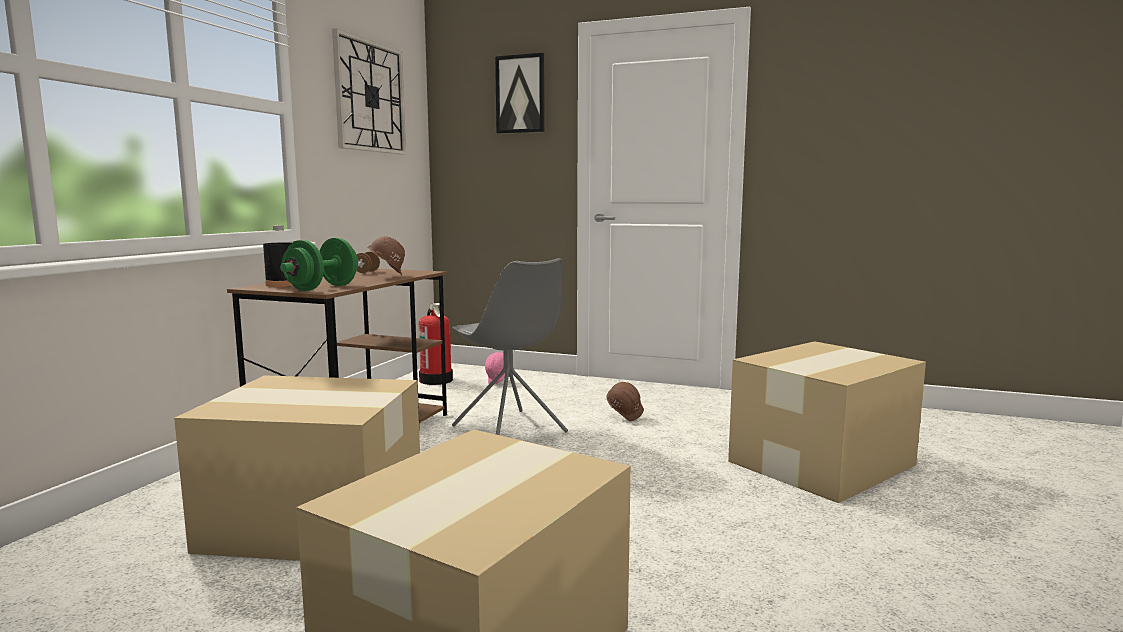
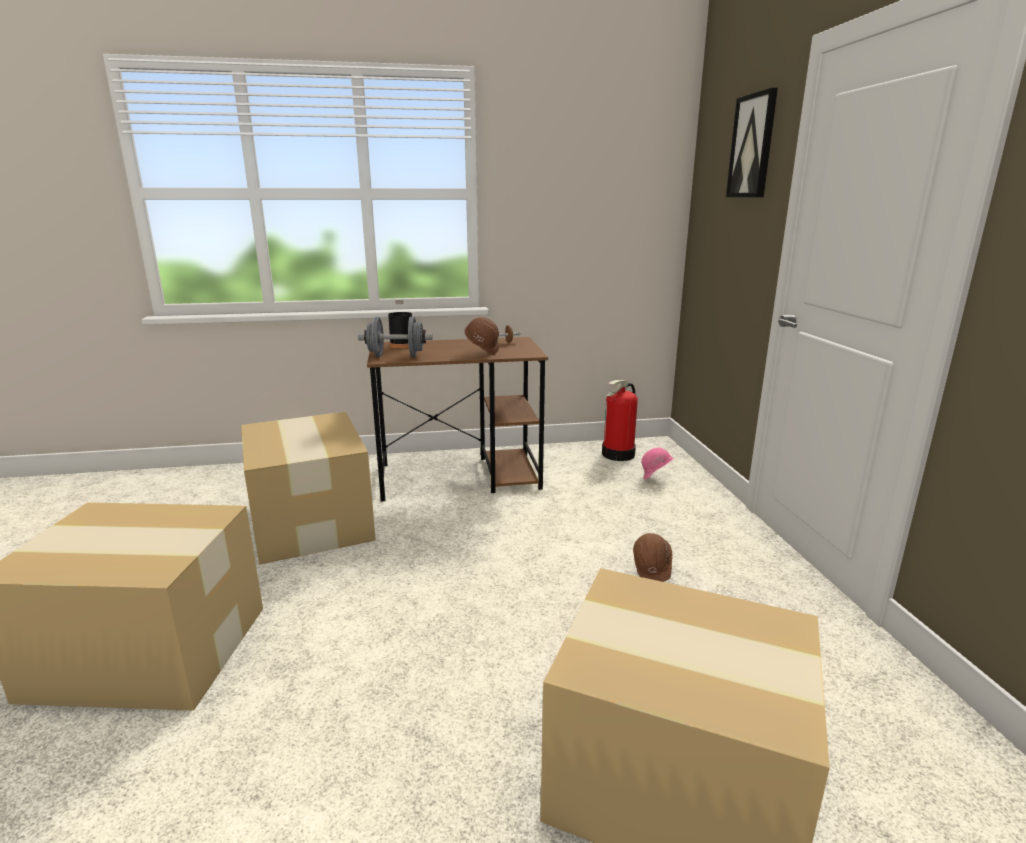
camera: 60 degrees right, 10 degrees up
green dumbbell [280,238,358,291] -> grey dumbbell [358,317,433,357]
wall clock [332,28,406,155] -> none
grey chair [452,258,568,435] -> none

